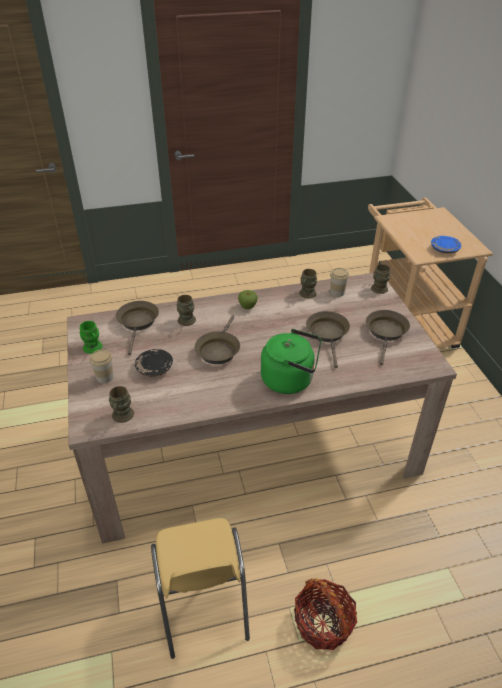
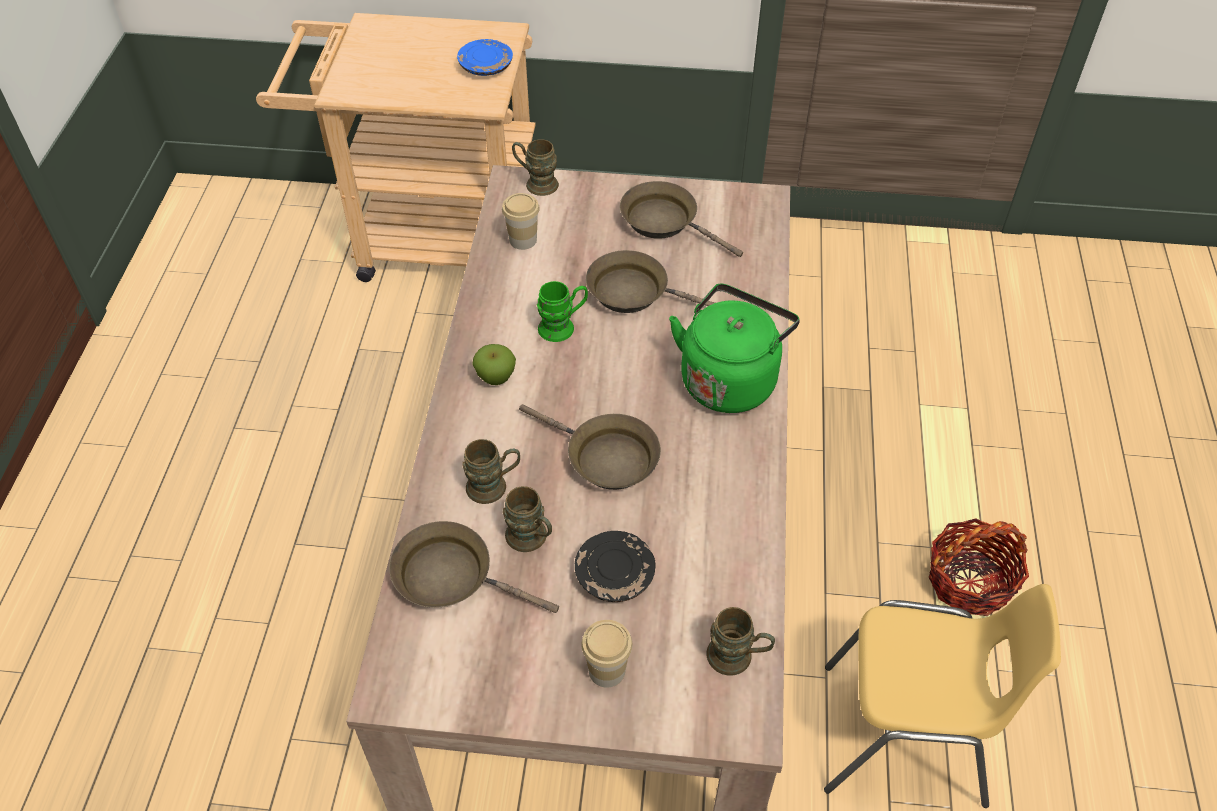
camera: 70 degrees left, 10 degrees up
green mug [80,321,103,354] -> green mug moved to [537,281,588,342]
brown mug [299,269,317,298] -> brown mug moved to [503,486,552,552]

